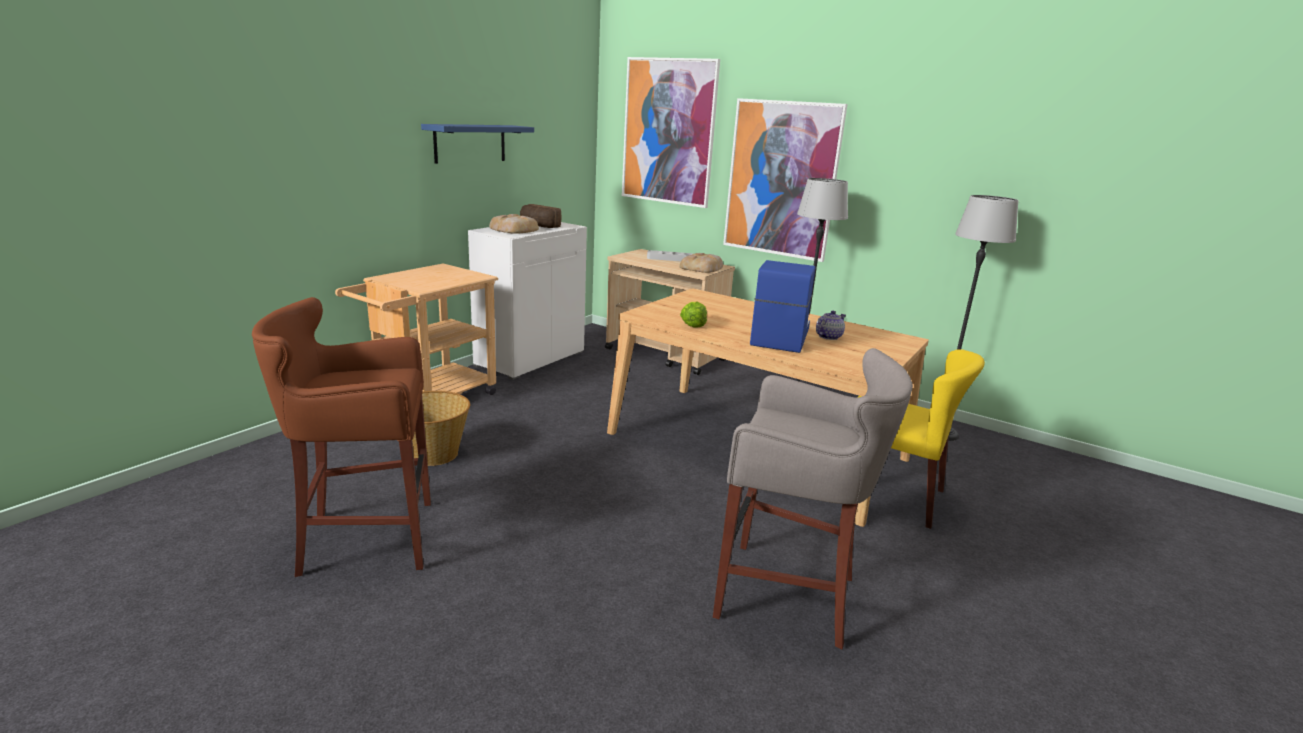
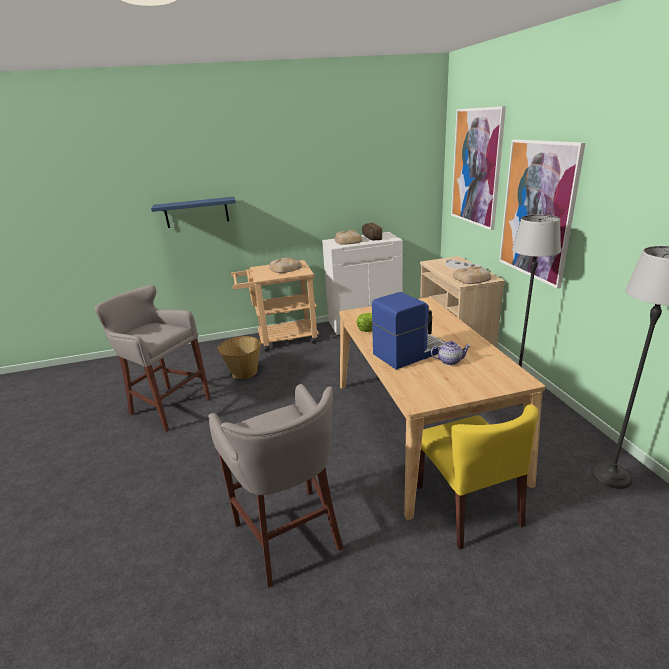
camera: 45 degrees right, 5 degrees up
brown stool [252,297,431,577] -> grey stool [95,285,211,432]
blue shelf [421,124,534,164] -> blue shelf moved to [151,197,236,228]
none -> bread [269,257,302,273]

